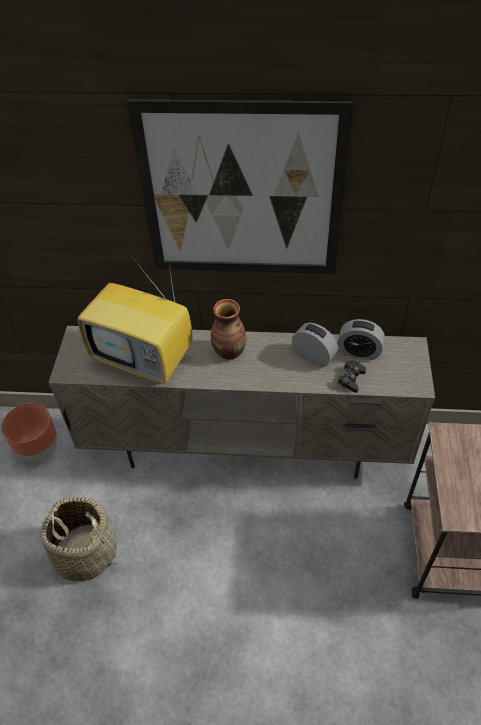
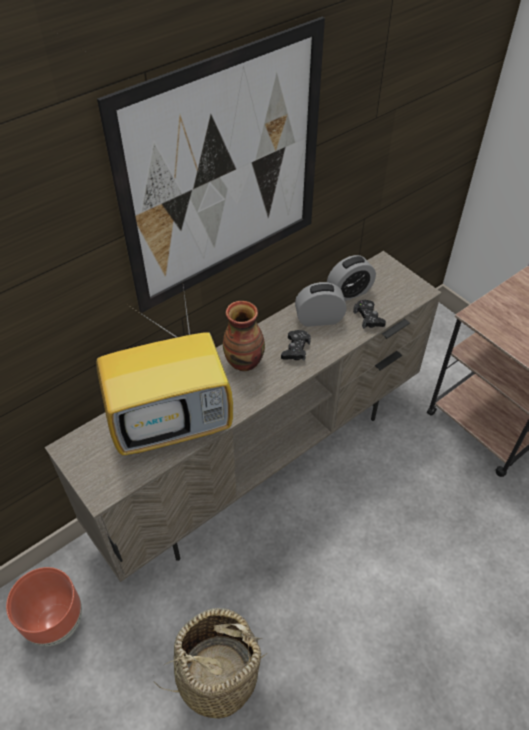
camera: 45 degrees left, 0 degrees up
none -> black game controller [281,330,311,361]

